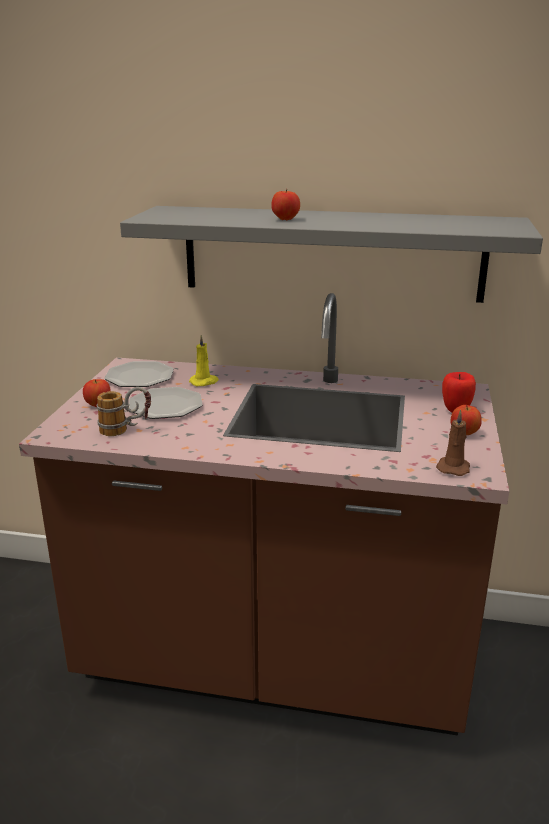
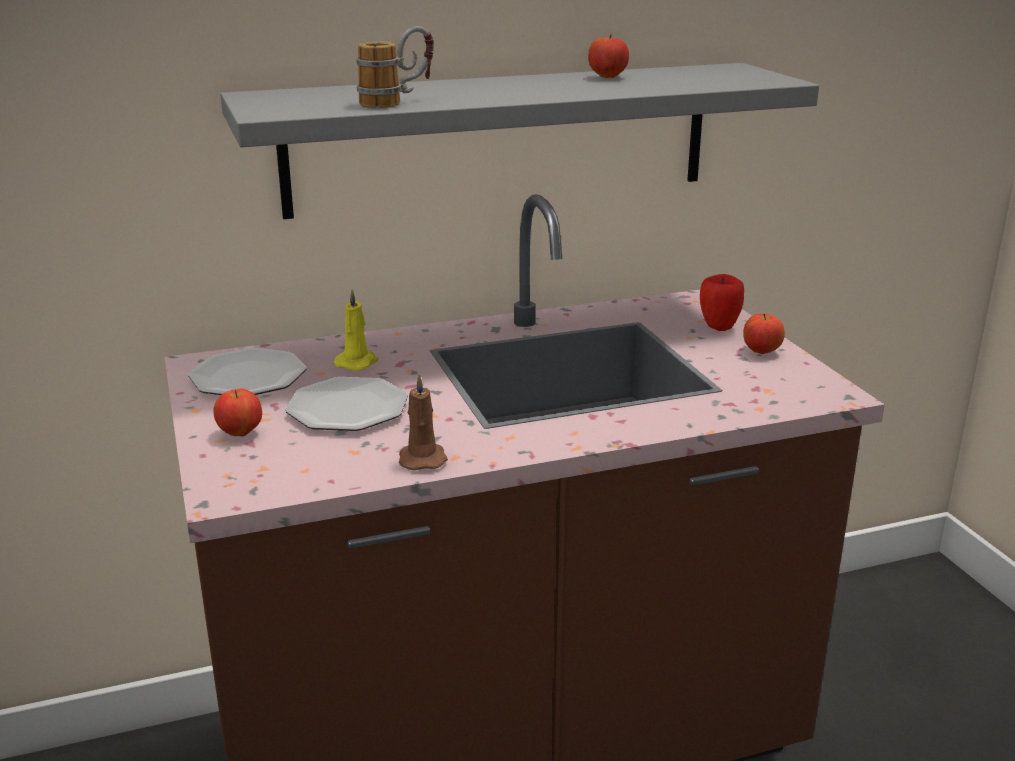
camera: 30 degrees left, 0 degrees up
mug [97,387,151,436] -> mug moved to [357,26,434,108]
apple [271,189,300,220] -> apple moved to [588,34,629,78]
brown candle [436,410,470,476] -> brown candle moved to [399,373,448,470]

